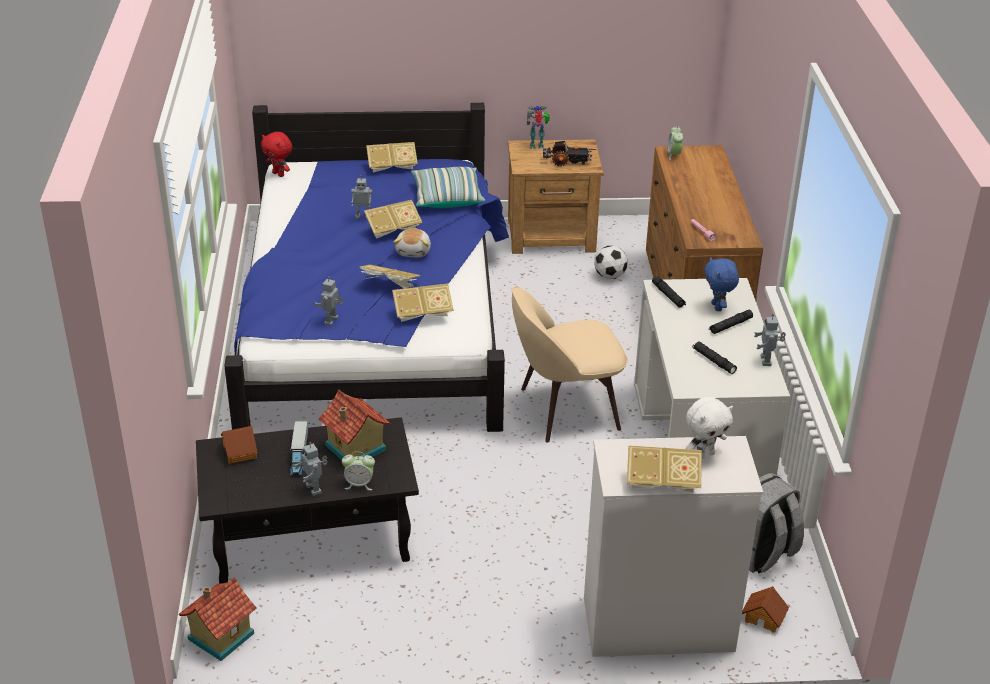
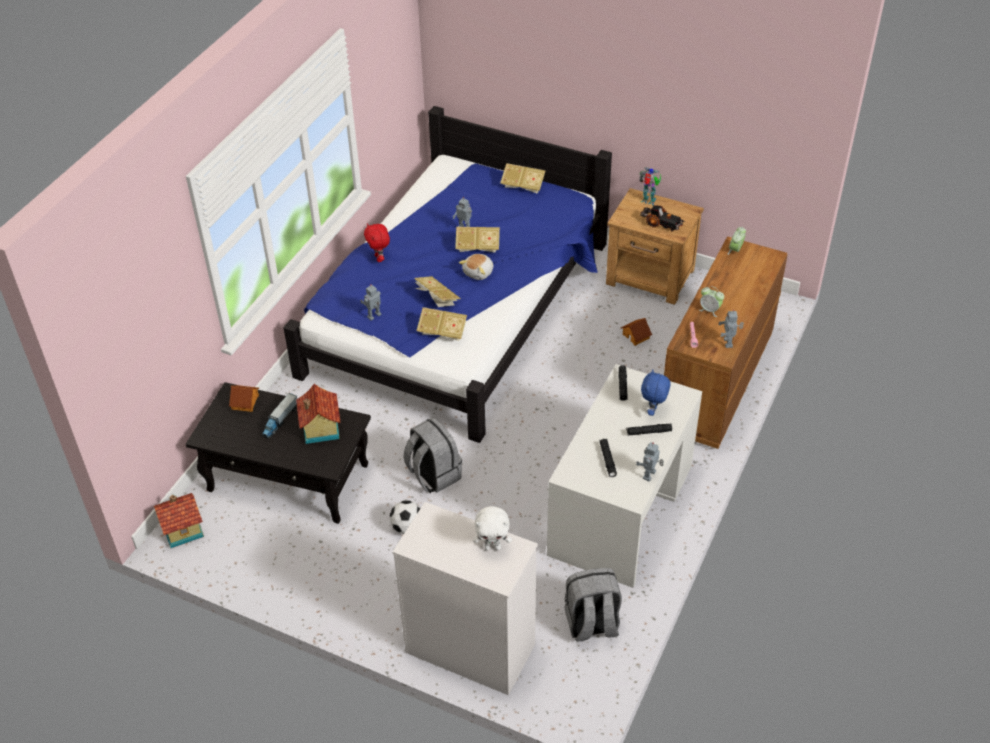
camera: 30 degrees right, 10 degrees up
red plush toy [261,132,292,177] -> red plush toy moved to [364,223,390,262]
toy robot [294,442,328,496] -> toy robot moved to [718,309,744,348]
alarm clock [342,451,375,490] -> alarm clock moved to [699,286,724,317]
pillow [411,167,485,208] -> none
beige chair [512,287,628,443] -> none
football [594,246,628,279] -> football moved to [390,500,420,534]
book [627,445,702,492] -> none
toy house [742,586,789,633] -> toy house moved to [621,318,652,346]
none -> grey backpack [404,417,462,493]

